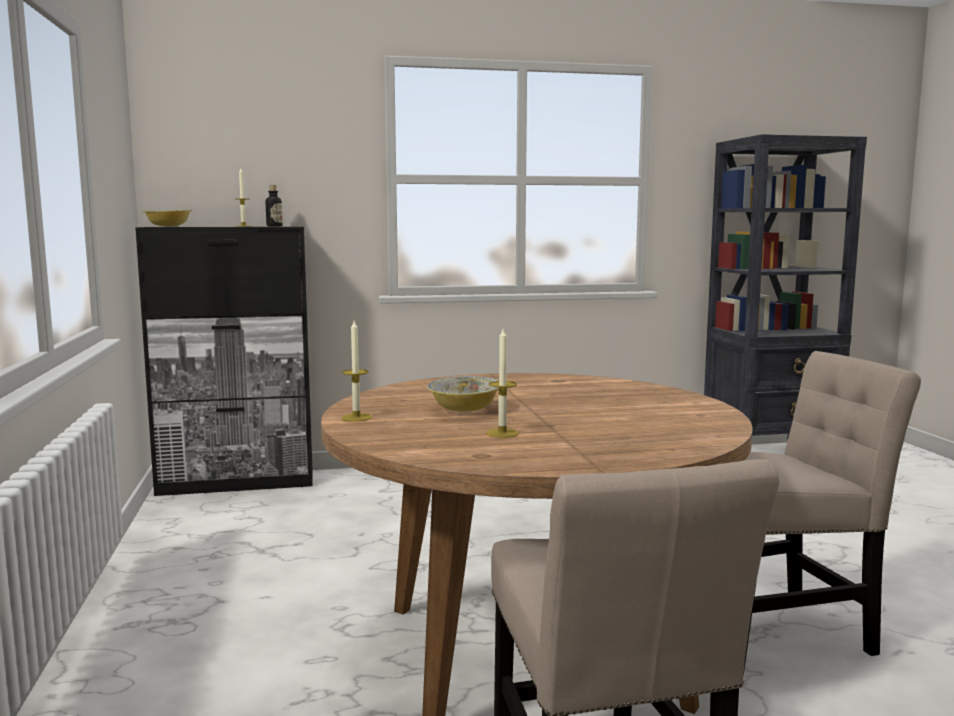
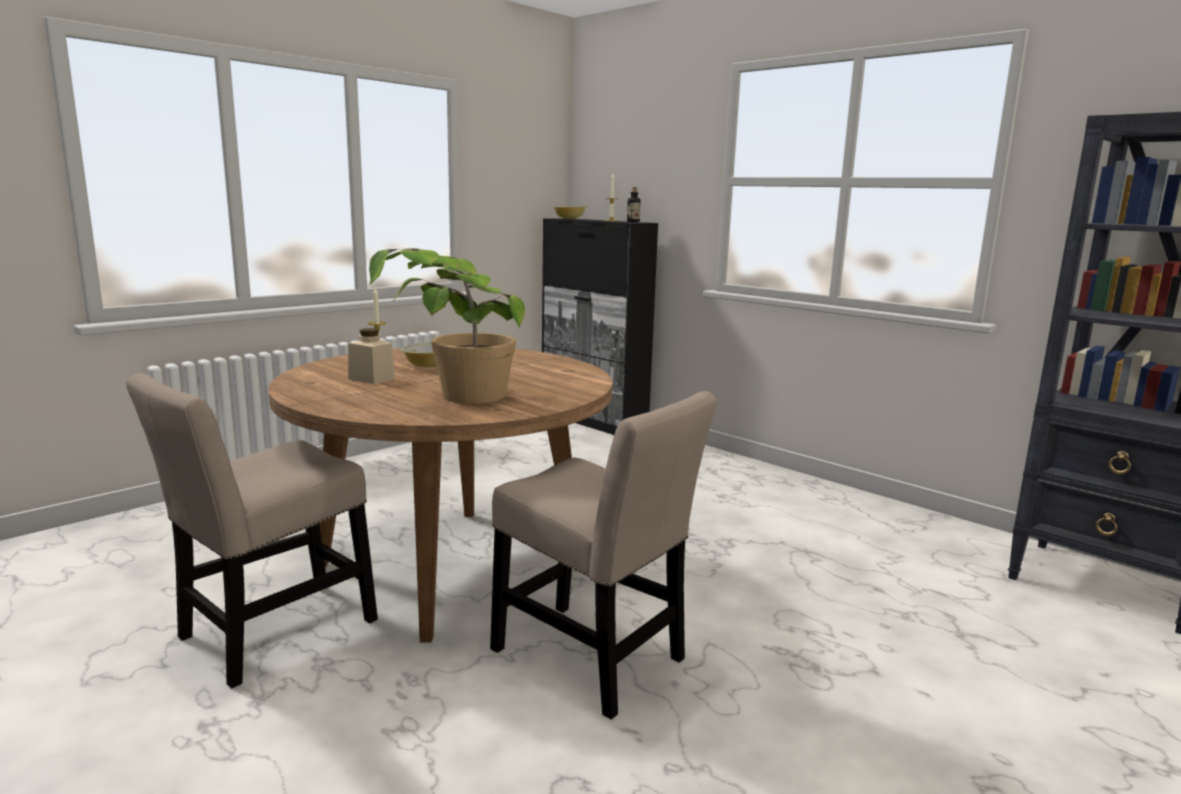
camera: 55 degrees right, 5 degrees up
candle [486,329,519,438] -> beige jar [348,328,395,384]
none -> potted plant [369,248,525,404]

